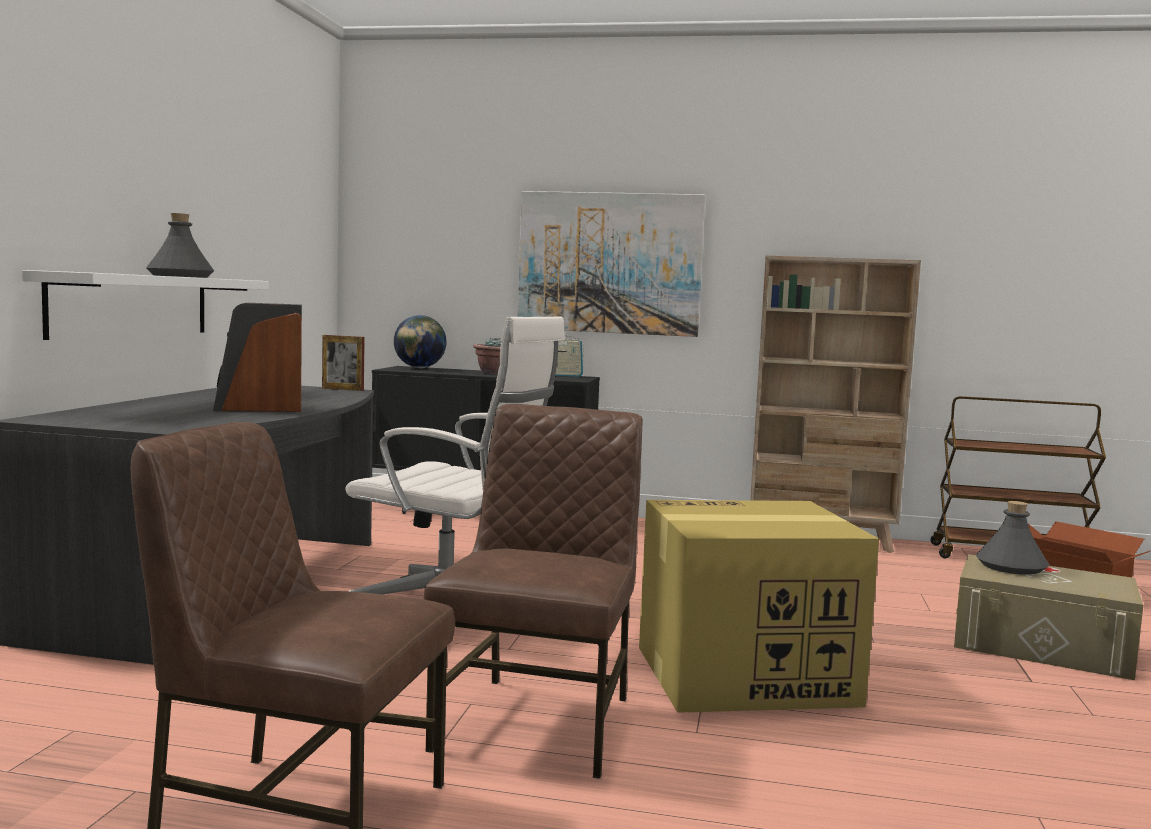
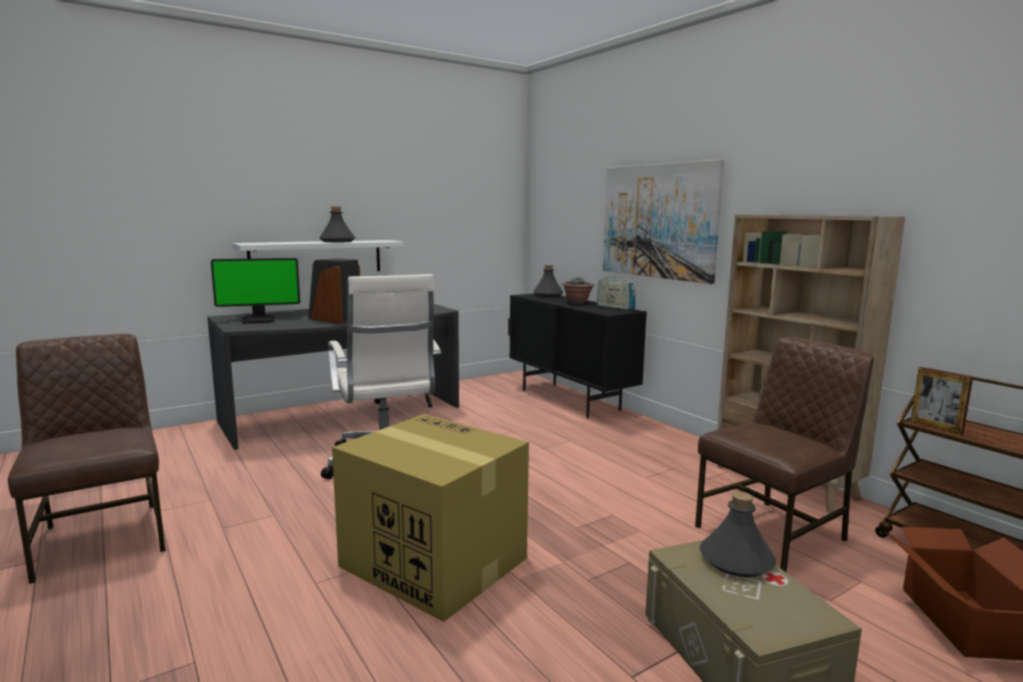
camera: 45 degrees right, 5 degrees up
picture frame [322,335,365,391] -> picture frame moved to [910,367,973,435]
globe [394,315,446,368] -> grey bottle [533,265,564,297]
brown chair [424,404,643,779] -> brown chair moved to [695,337,874,573]
none -> monitor [211,258,300,324]

